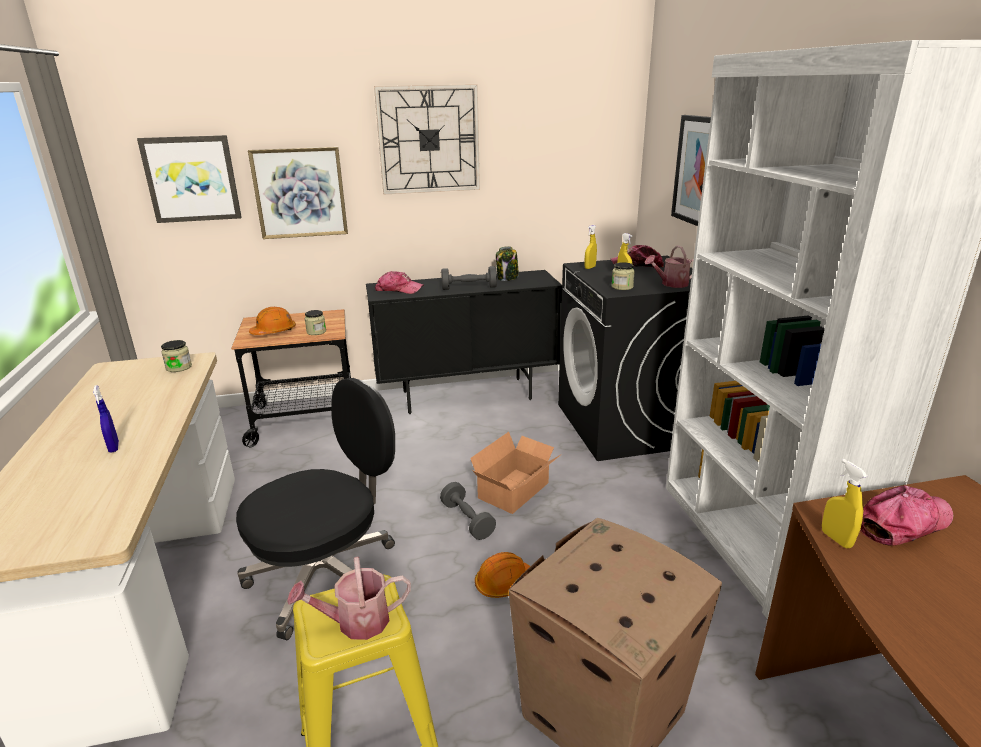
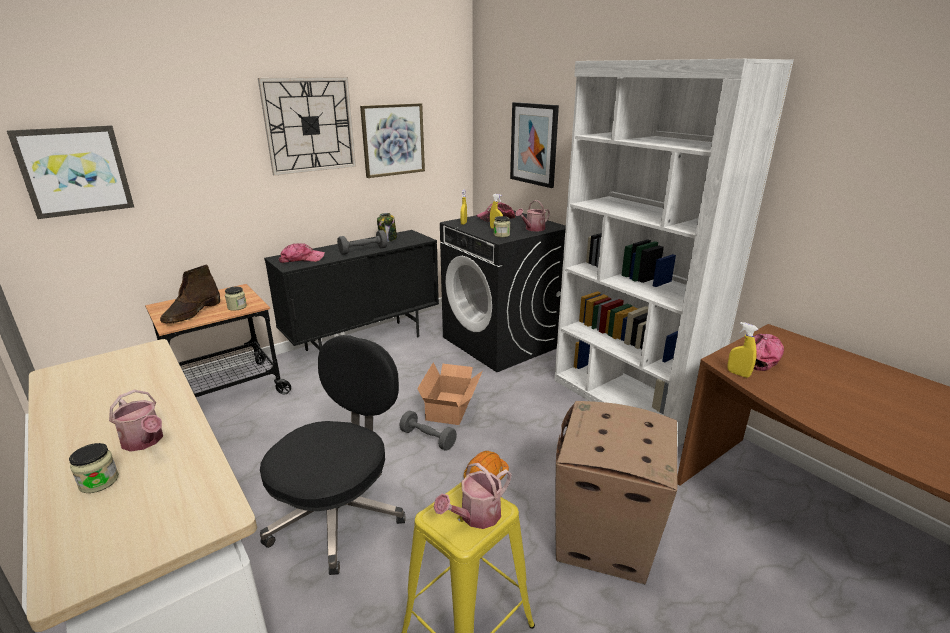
camera: 25 degrees left, 0 degrees up
blue spray bottle [93,385,119,453] -> watering can [109,390,163,452]
jar [161,340,192,372] -> jar moved to [69,443,119,493]
picture [248,147,348,239] -> picture moved to [360,103,425,178]
orange hard hat [249,307,296,335] -> brown boot [160,265,220,323]

